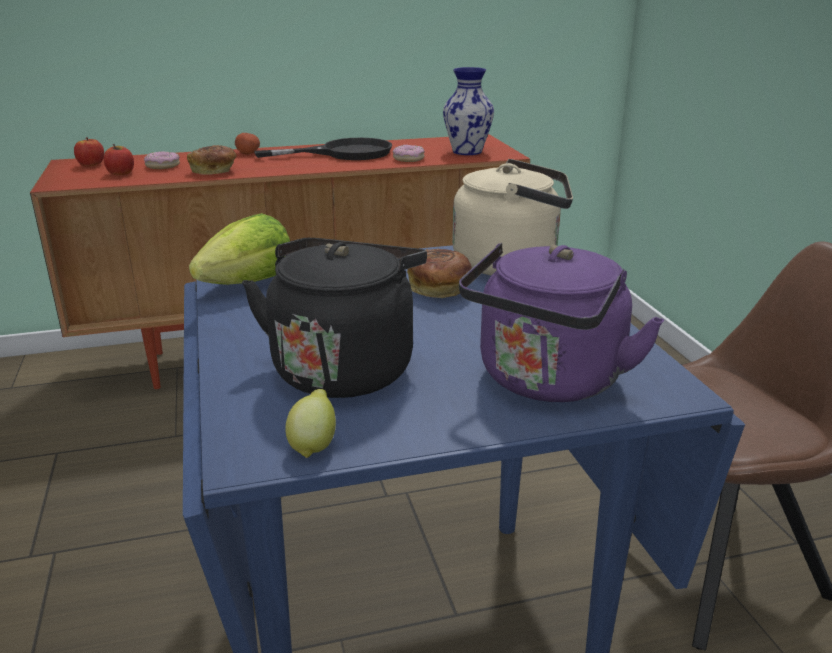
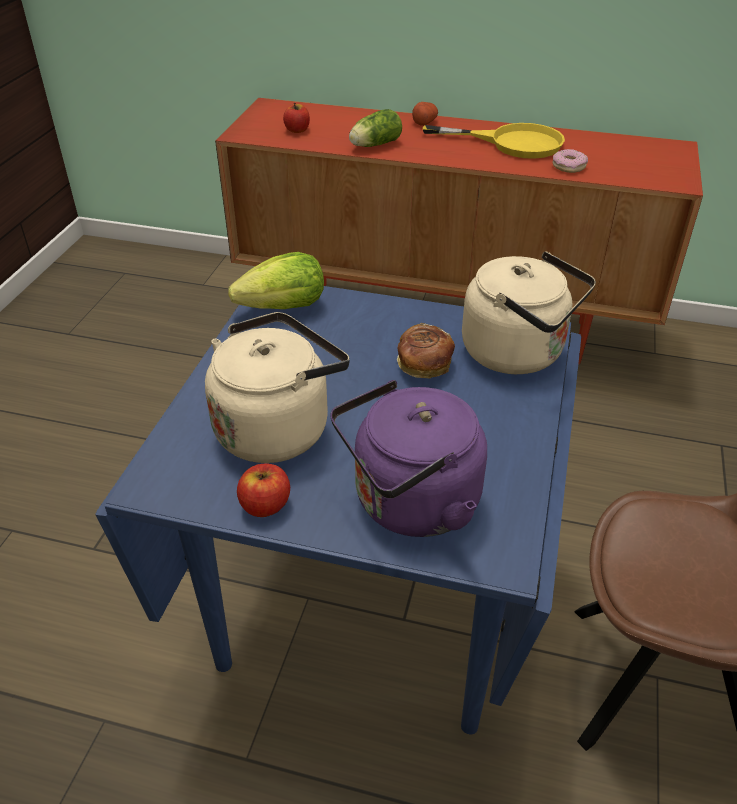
camera: 30 degrees right, 15 degrees up
apple [74,137,104,166] -> apple moved to [237,463,290,517]
donut [144,151,180,169] -> none
bread [187,145,236,175] -> lettuce [349,109,402,147]
black kettle [242,238,427,398] -> beige kettle [205,312,350,463]
black frying pan [254,138,392,160] -> yellow frying pan [423,123,565,159]
lemon [286,389,336,458] -> none
vase [443,67,494,155] -> none

